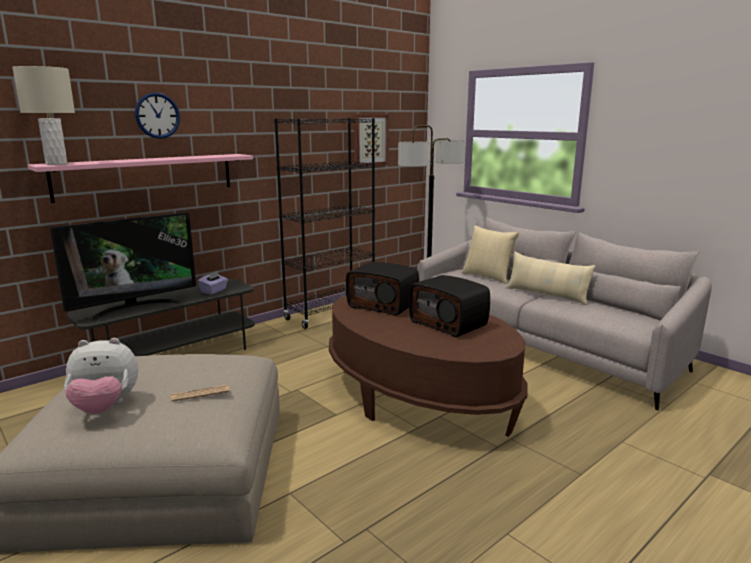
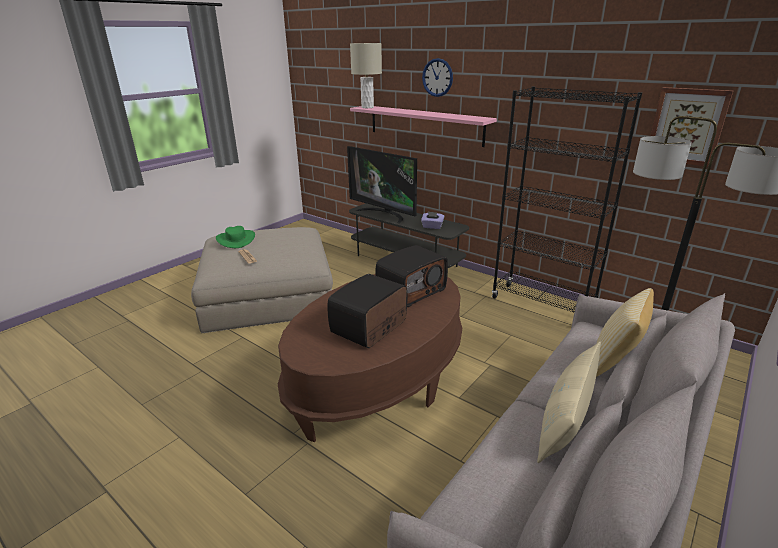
camera: 80 degrees right, 10 degrees up
plush toy [64,338,138,414] -> green hat [216,226,255,248]
radio [346,262,419,316] -> radio turned 150 degrees counterclockwise [376,245,448,307]

